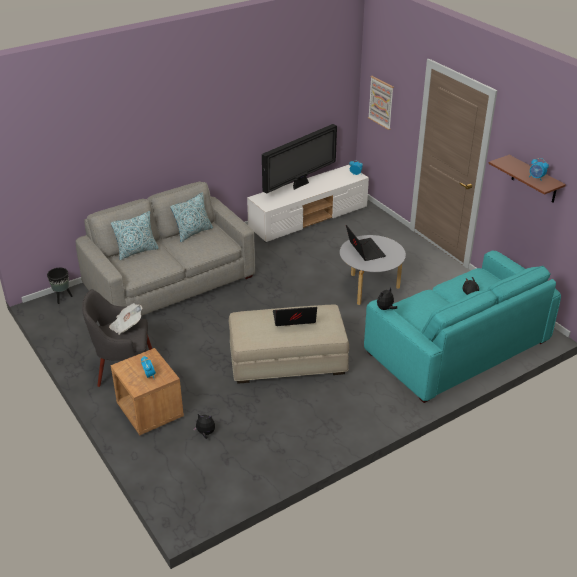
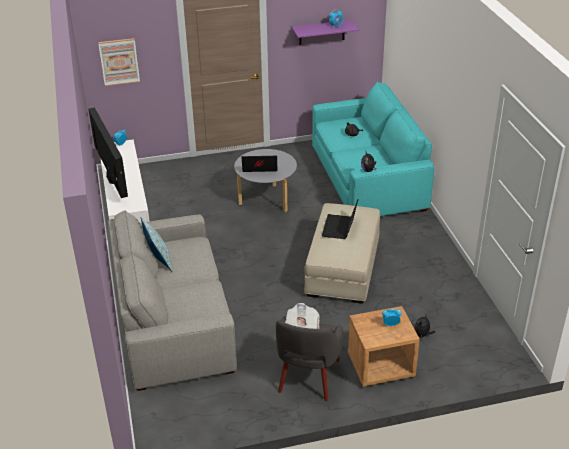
camera: 70 degrees left, 0 degrees up
black planter [47,268,73,304] -> none
pillow [111,211,159,260] -> none
brown shelf [488,155,566,203] -> purple shelf [292,20,359,45]

